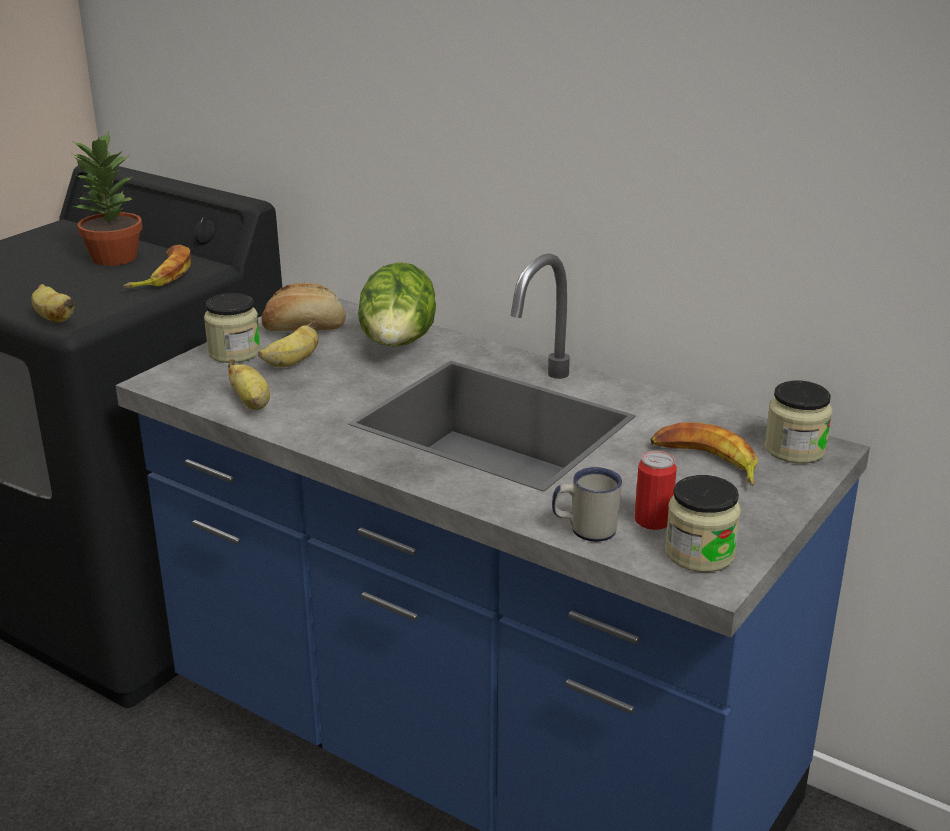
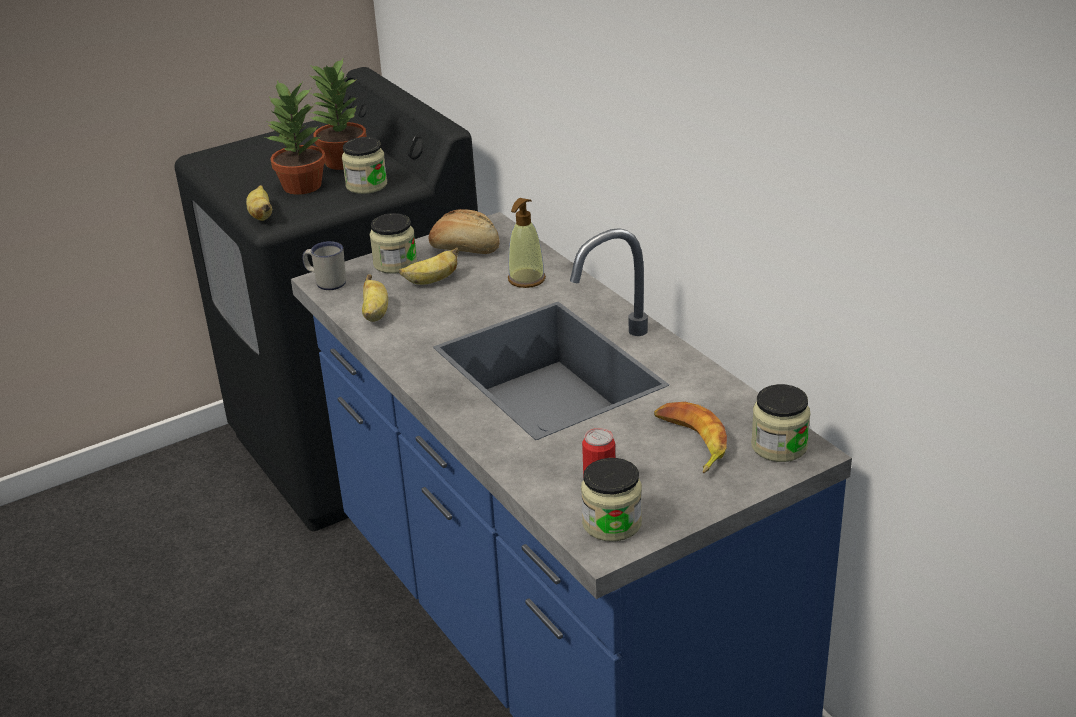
camera: 25 degrees right, 5 degrees up
banana [123,245,191,288] -> jar [342,137,387,194]
lettuce [358,262,436,346] -> soap dispenser [508,198,546,288]
white mug [552,467,622,542] -> white mug moved to [302,241,346,290]
none -> potted plant [265,81,326,195]

